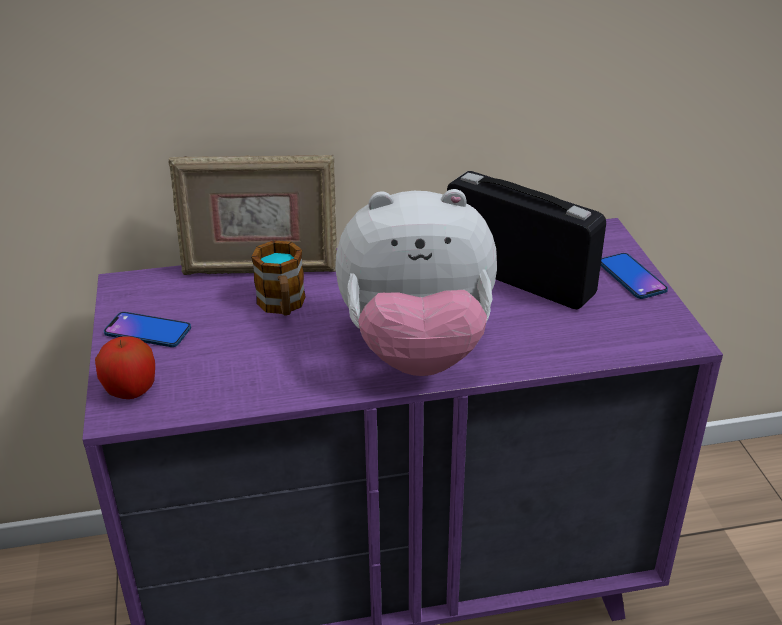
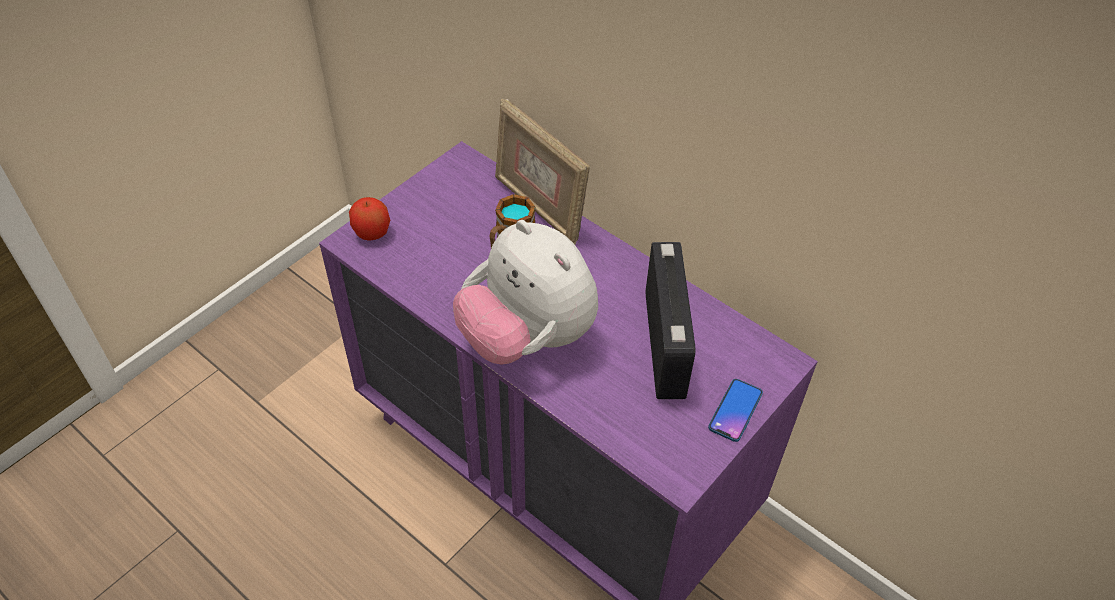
camera: 50 degrees right, 15 degrees up
phone [104,312,191,347] -> none

